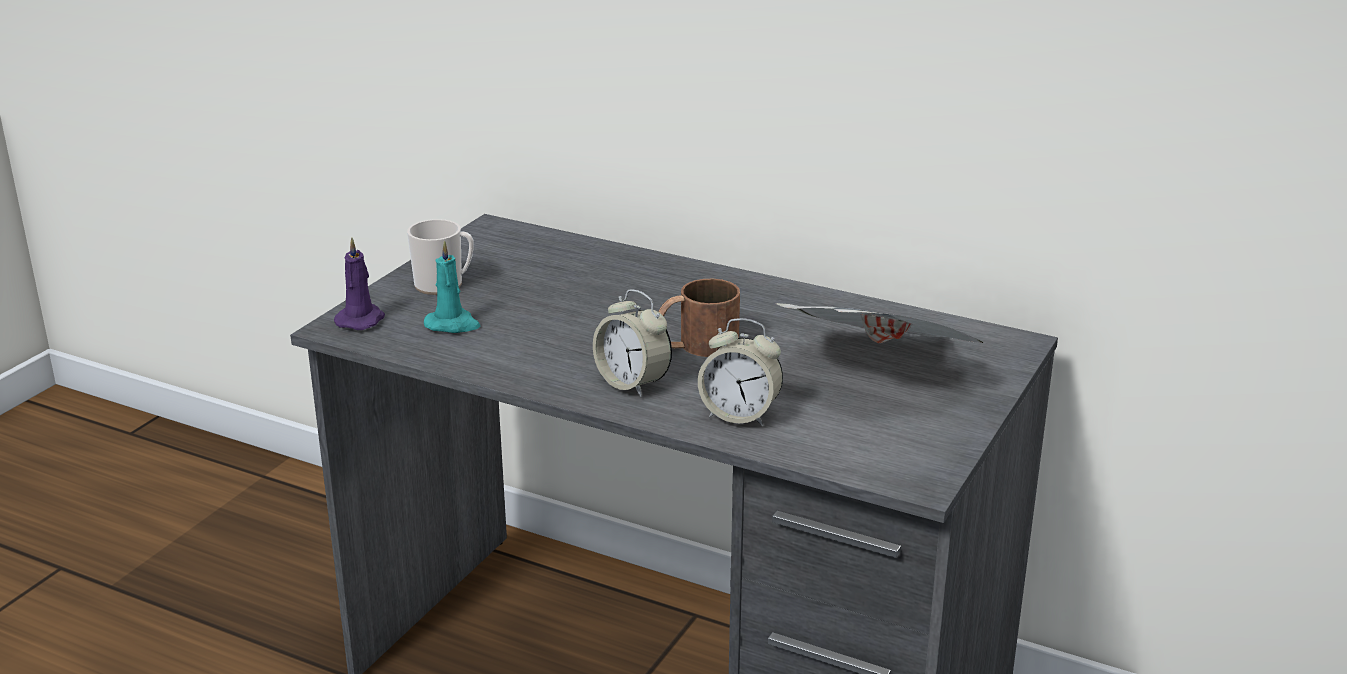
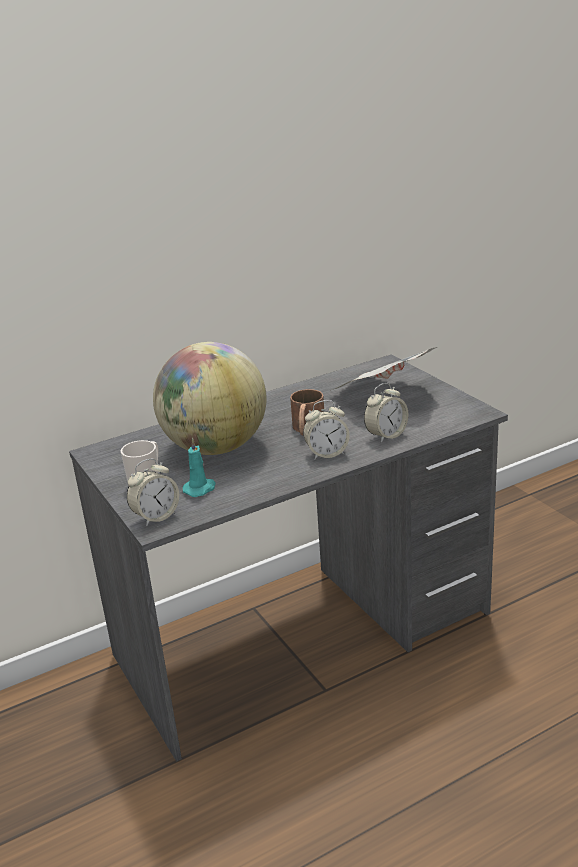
camera: 55 degrees left, 0 degrees up
purple candle [334,238,385,330] -> alarm clock [126,458,179,527]
none -> globe [153,342,267,455]

